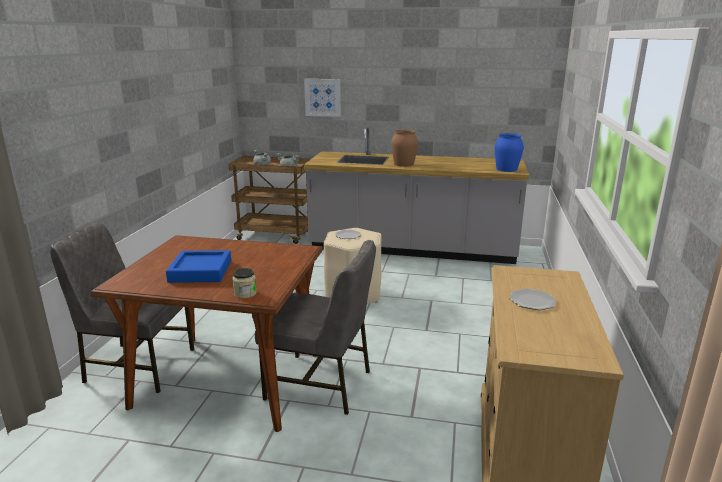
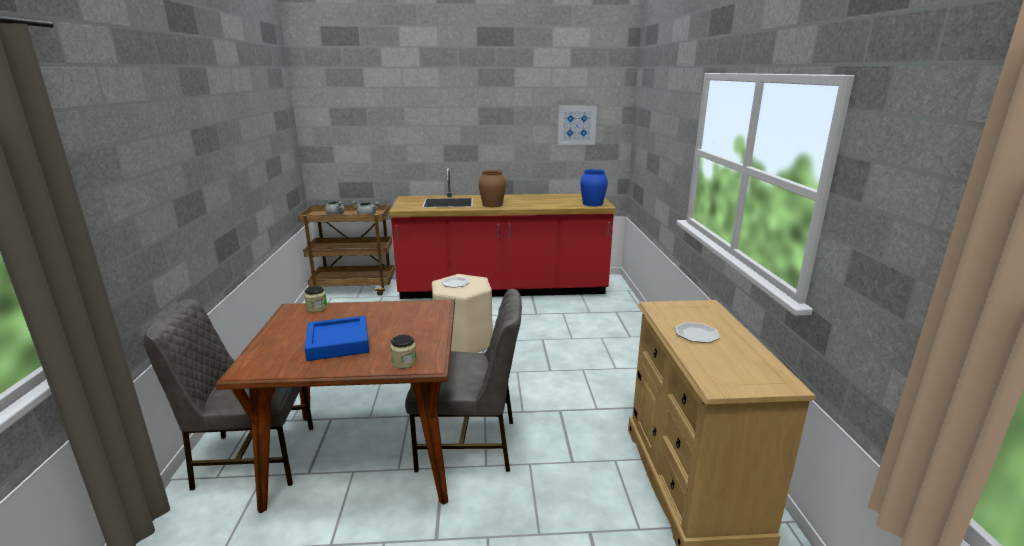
camera: 15 degrees left, 0 degrees up
picture [304,79,341,117] -> picture moved to [558,106,597,145]
grey counter [304,127,529,264] -> red counter [389,168,616,299]
none -> jar [304,286,328,312]

